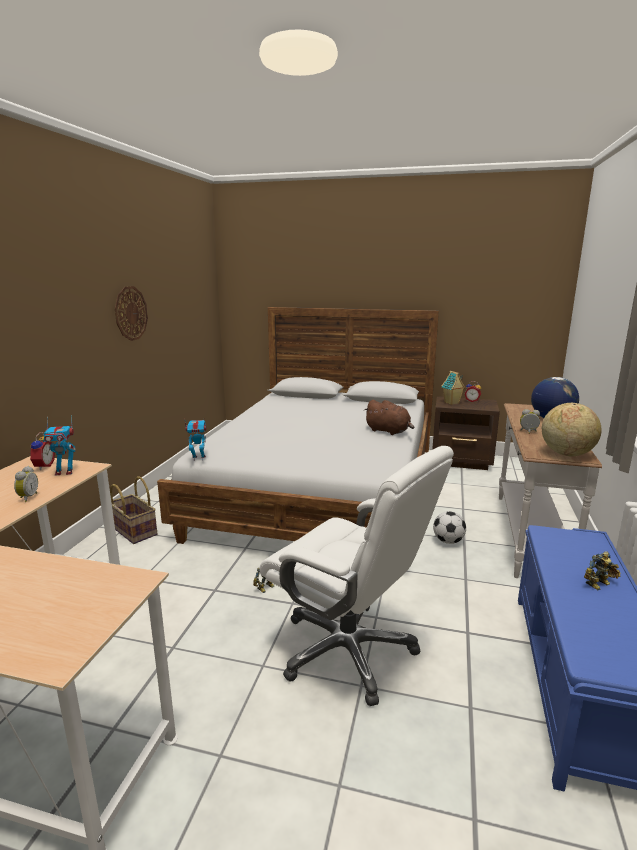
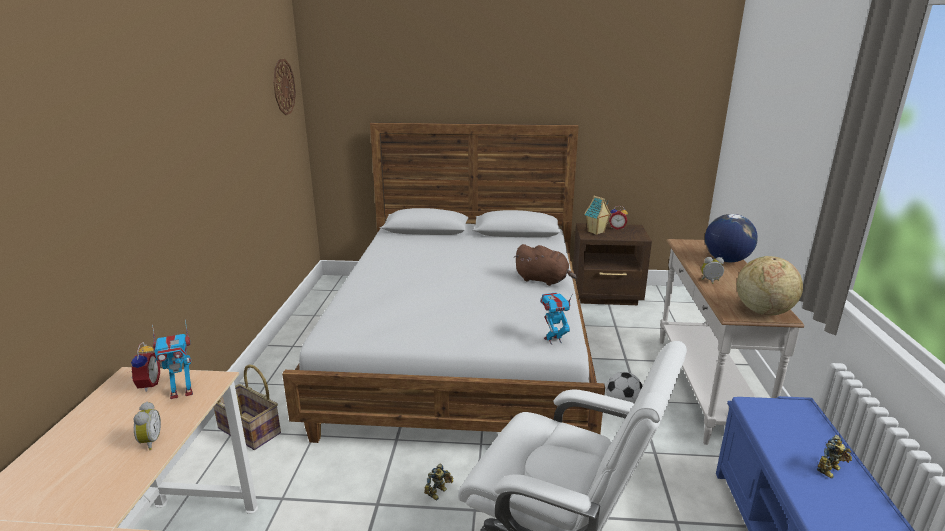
camera: 10 degrees left, 5 degrees up
wall clock [115,286,148,341] -> wall clock moved to [273,59,296,115]
toy robot [185,420,206,461] -> toy robot moved to [540,292,573,345]

